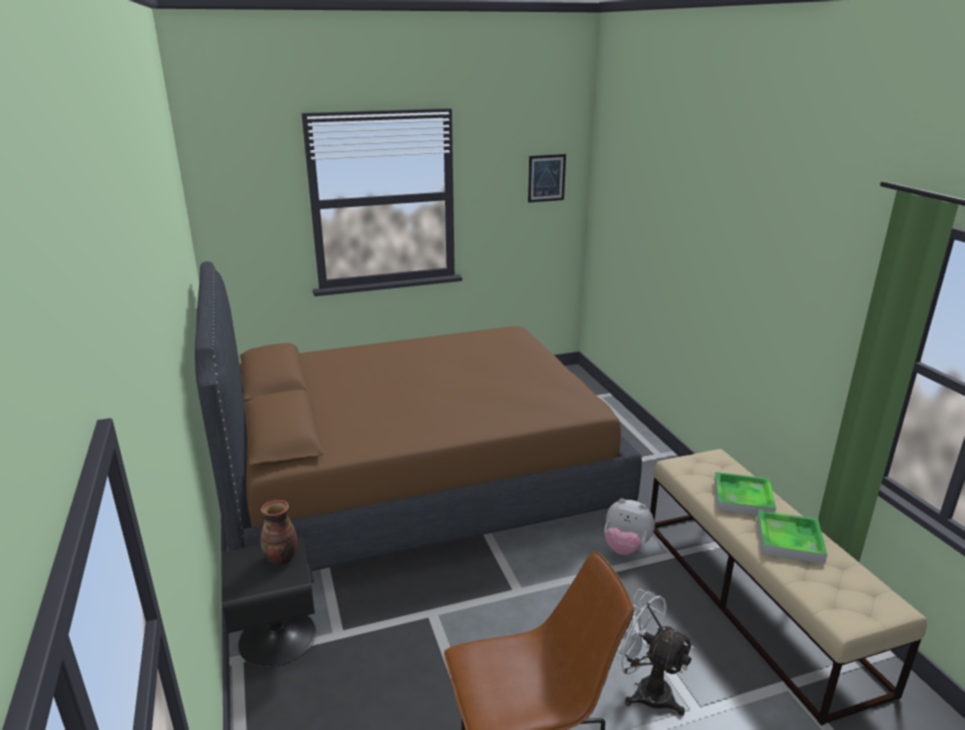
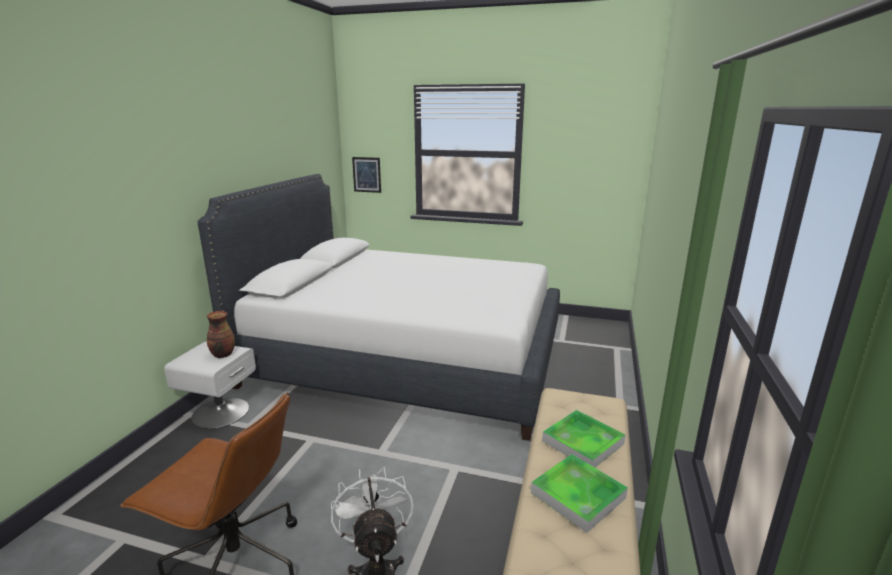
camera: 35 degrees right, 5 degrees down
brown bed [195,261,642,571] -> white bed [198,174,560,441]
black nightstand [222,536,316,668] -> white nightstand [164,342,256,429]
picture [528,154,566,203] -> picture moved to [352,157,381,193]
plush toy [605,498,655,555] -> none

